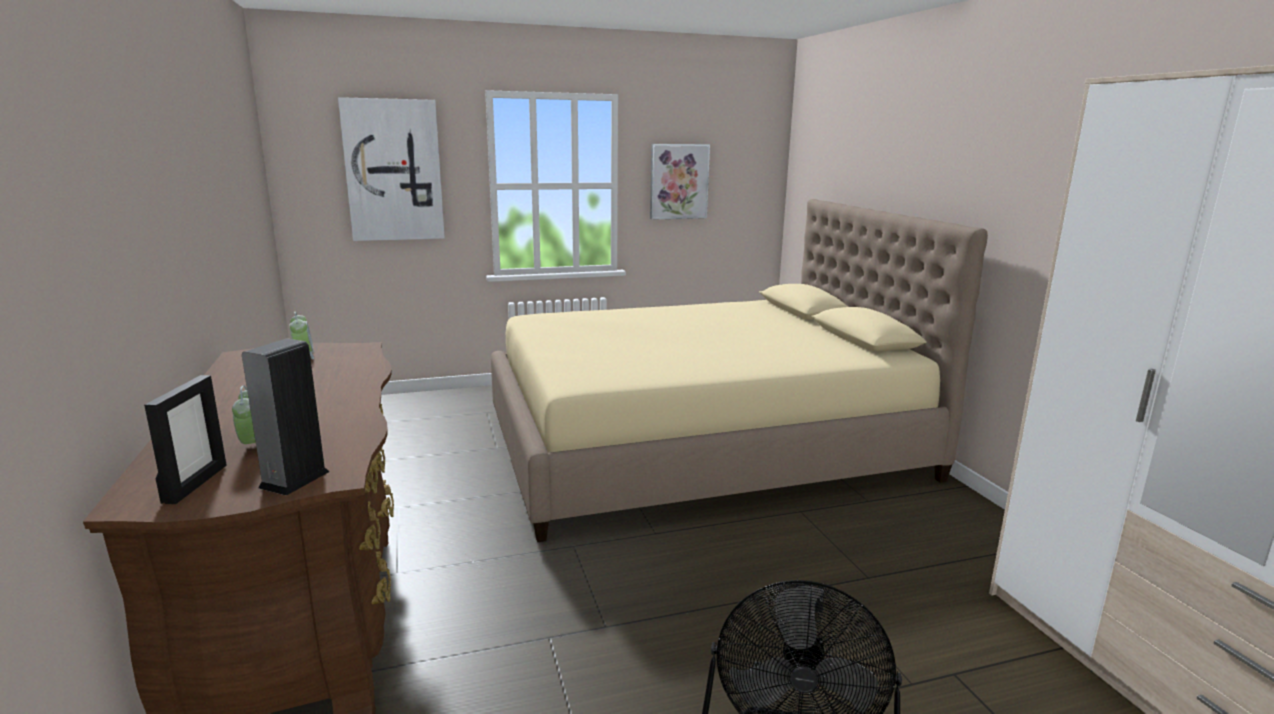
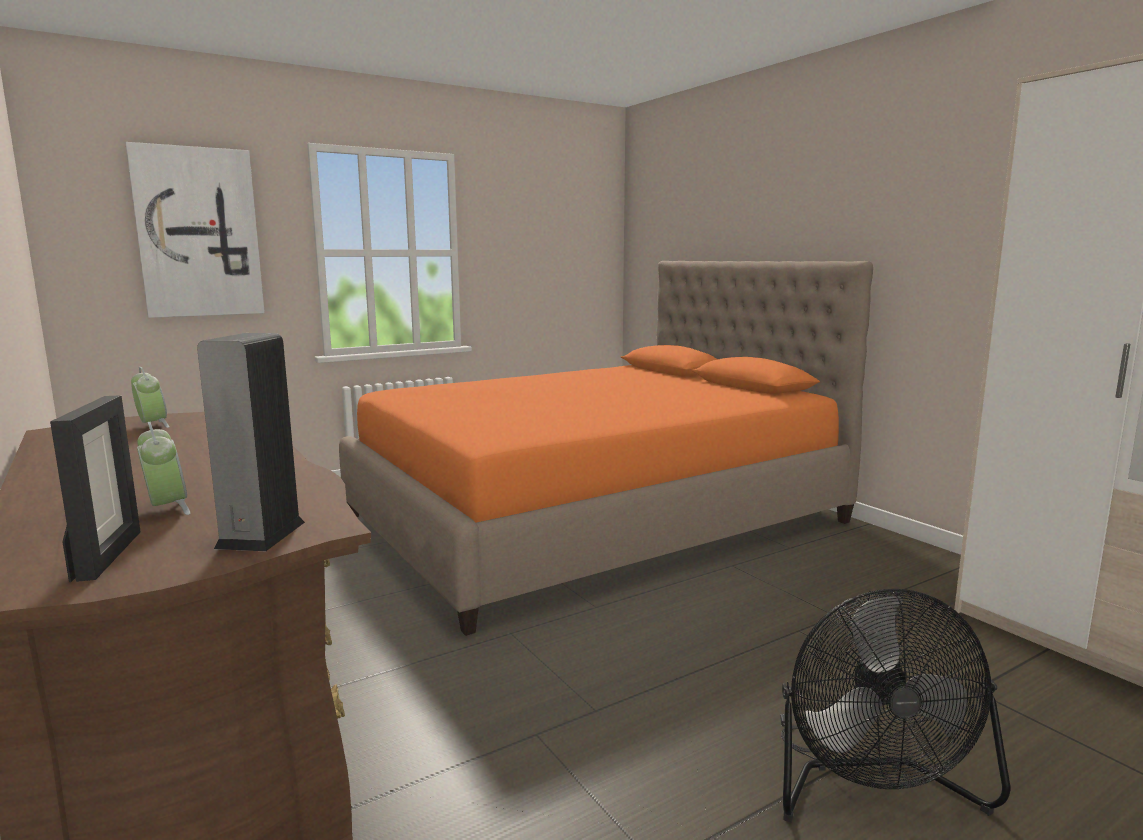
camera: 15 degrees left, 5 degrees down
beige bed [491,199,988,542] -> orange bed [339,261,873,636]
picture [650,144,710,220] -> none

